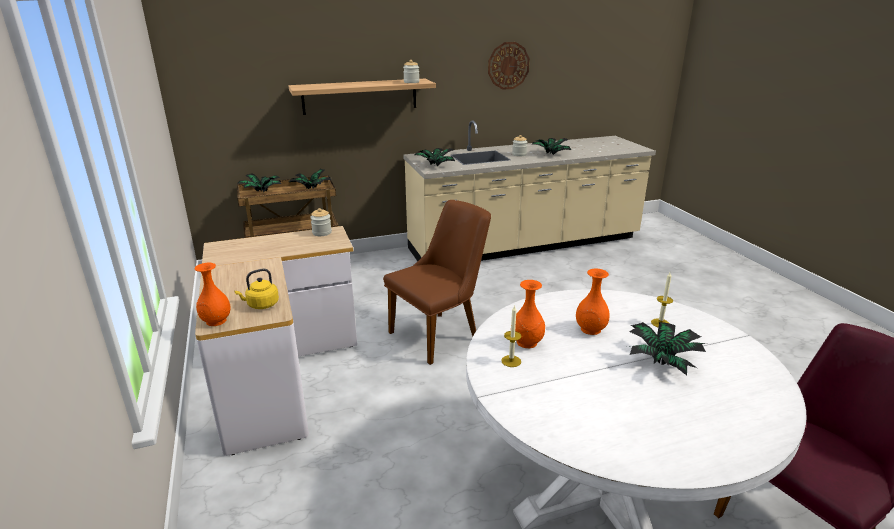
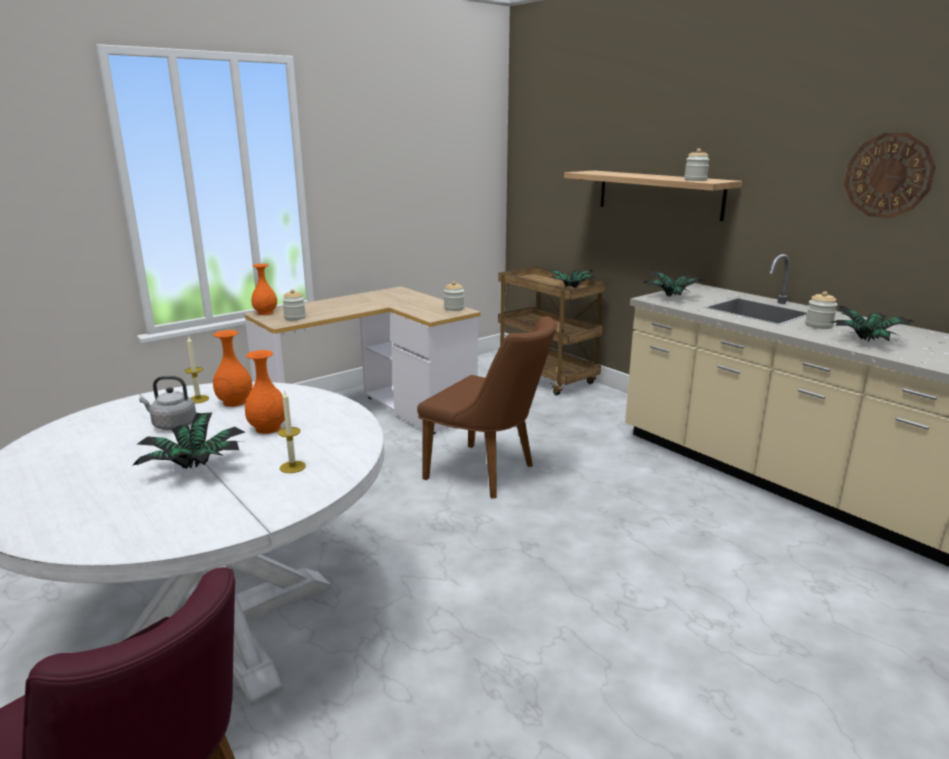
camera: 70 degrees right, 5 degrees down
yellow kettle [234,269,279,309] -> jar [282,289,306,321]
potted plant [238,173,282,192] -> none
none -> grey kettle [139,376,196,430]

